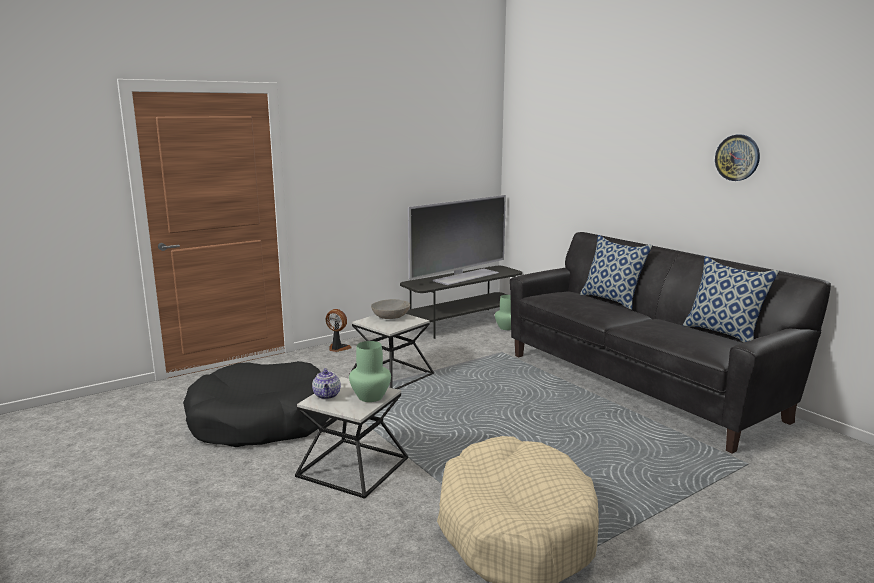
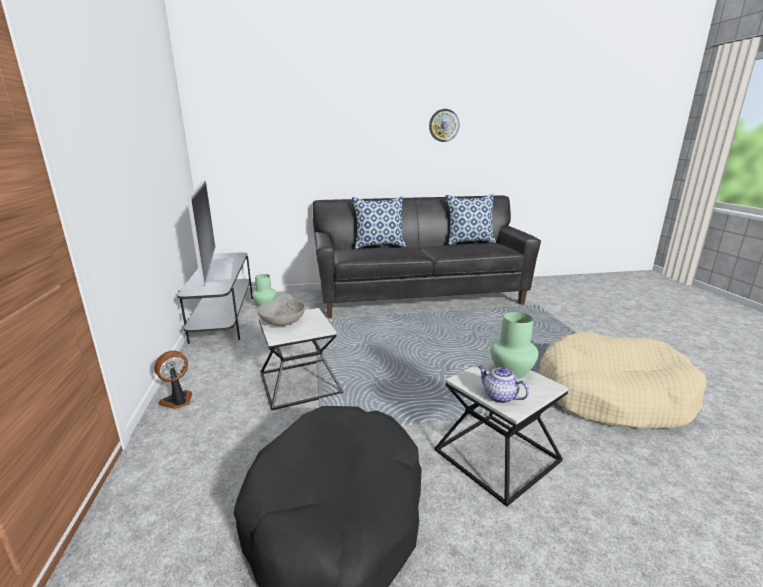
camera: 65 degrees left, 5 degrees up
teapot [312,368,341,399] -> teapot turned 150 degrees counterclockwise [478,365,529,403]

